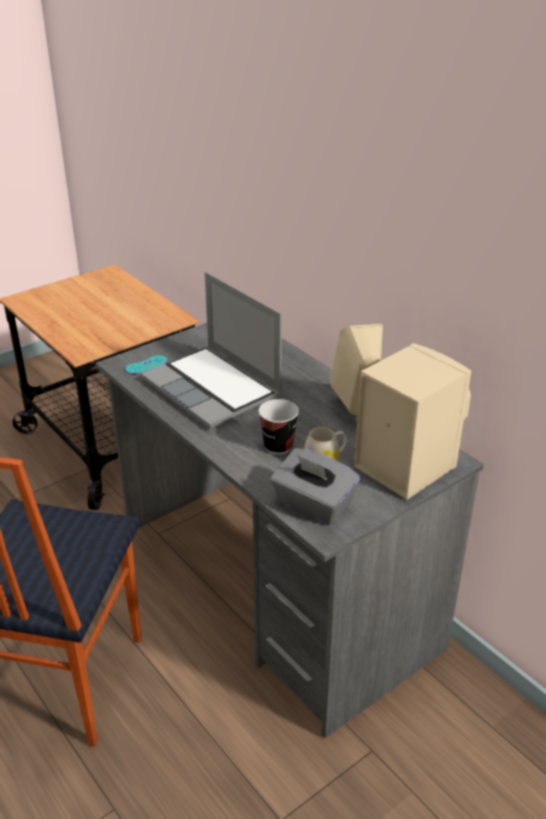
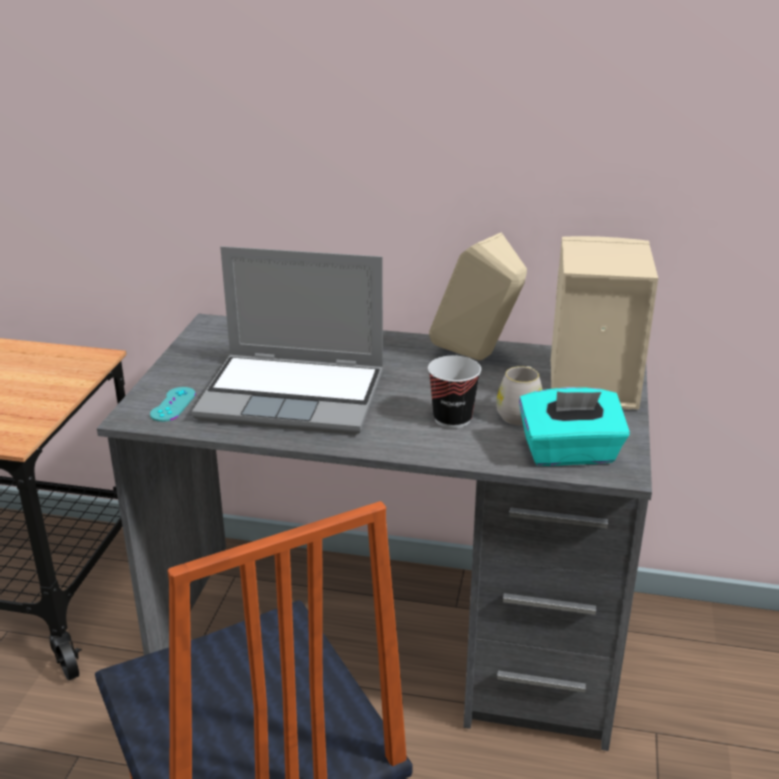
camera: 40 degrees left, 5 degrees down
grey tissue box [270,448,360,524] -> turquoise tissue box [519,387,630,466]

